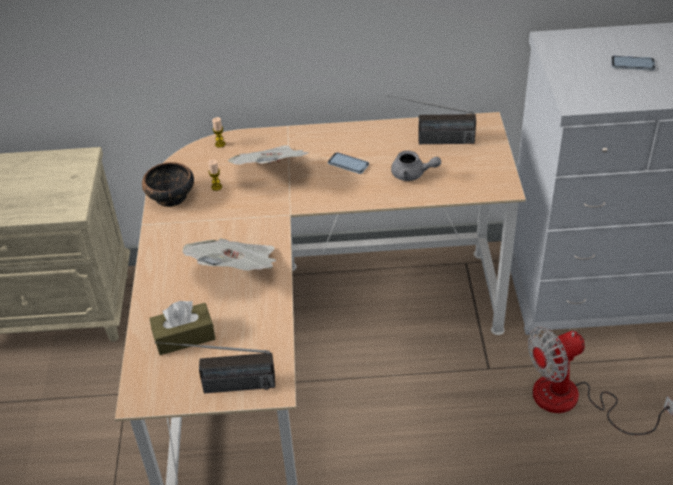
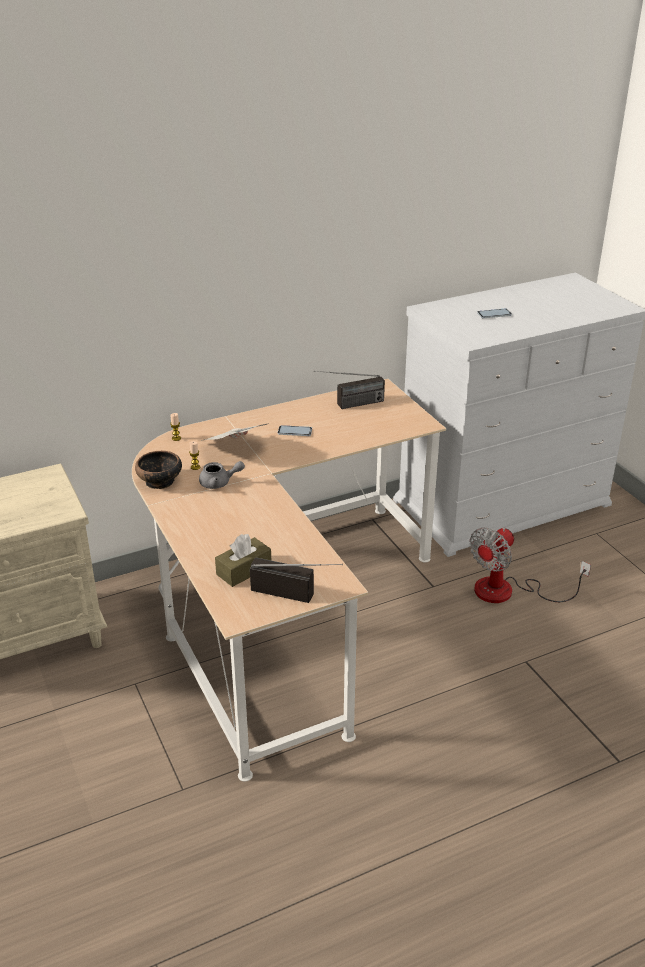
camera: 25 degrees left, 10 degrees down
radio [155,342,275,394] -> radio turned 135 degrees counterclockwise [250,557,343,603]
newspaper [183,238,276,271] -> none
grey teapot [391,151,441,181] -> grey teapot moved to [199,461,245,489]

